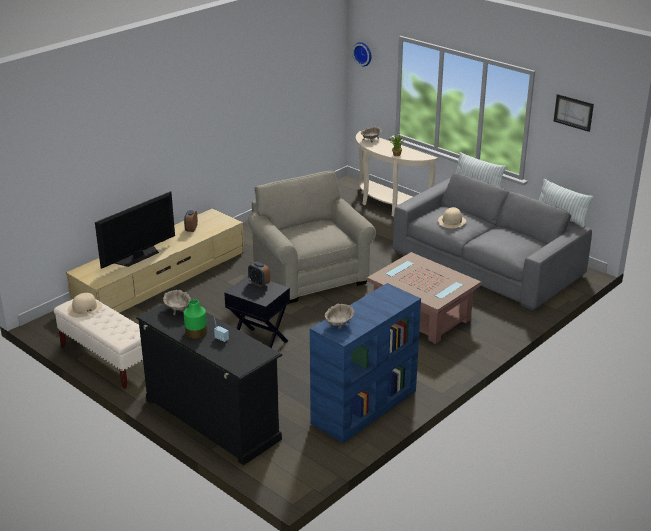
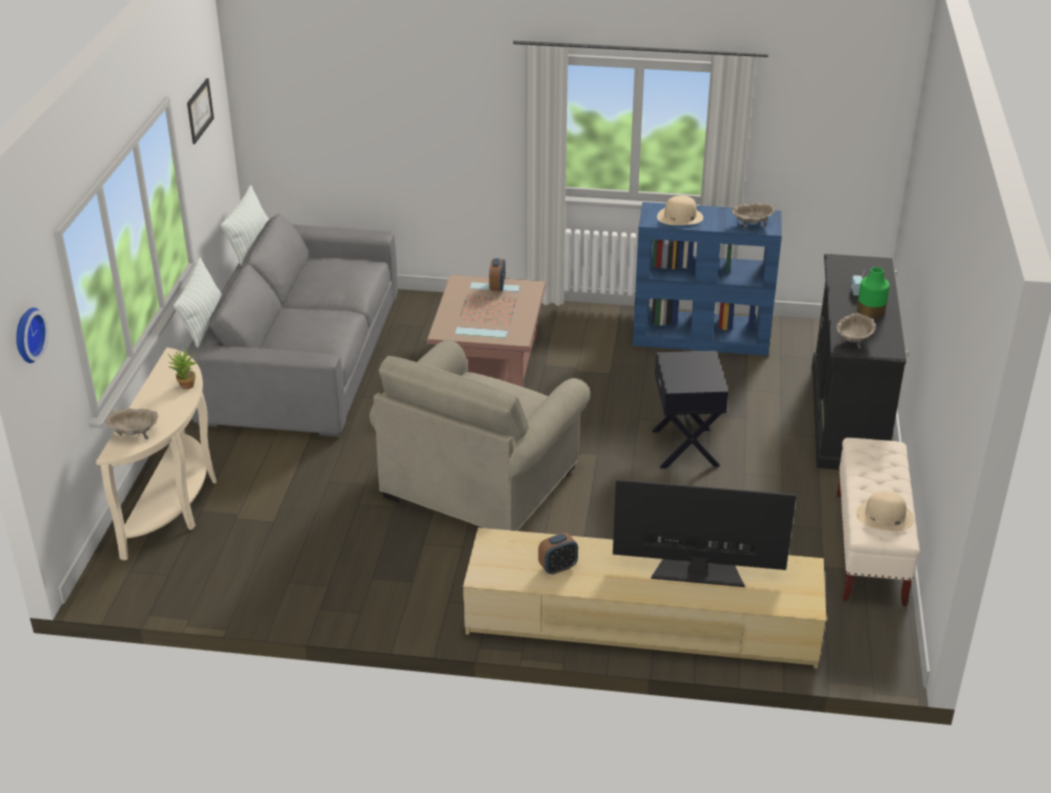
camera: 125 degrees left, 5 degrees up
alarm clock [248,262,270,287] -> alarm clock moved to [489,258,505,292]
beige hat [438,207,466,228] -> beige hat moved to [657,196,703,225]

